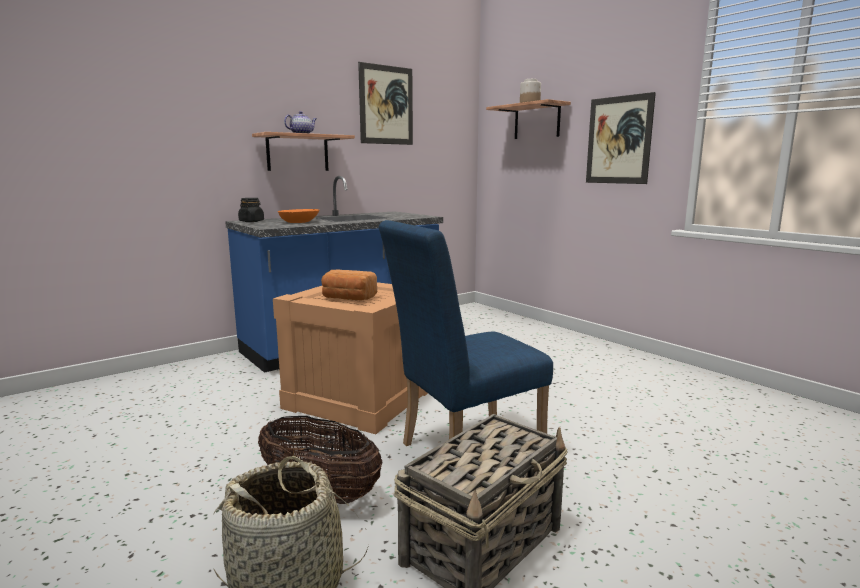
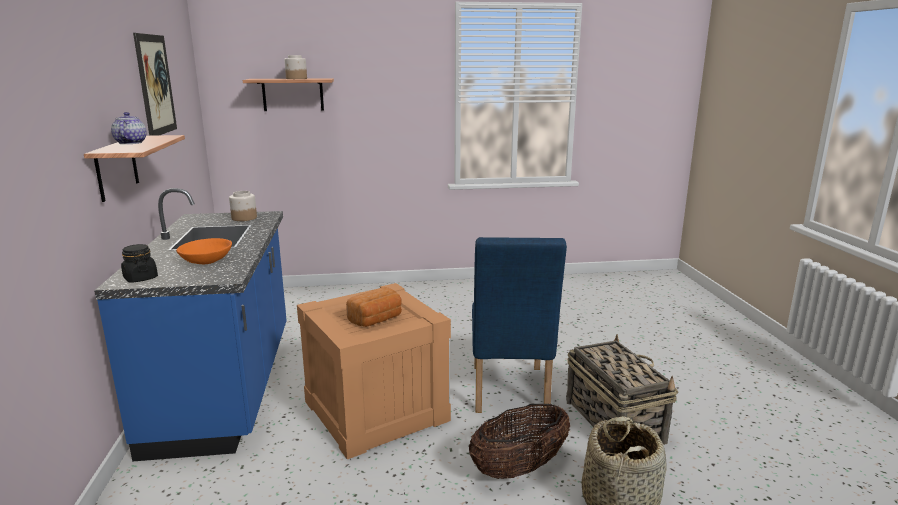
camera: 60 degrees left, 5 degrees up
picture [586,92,656,184] -> none
none -> jar [229,191,257,221]

